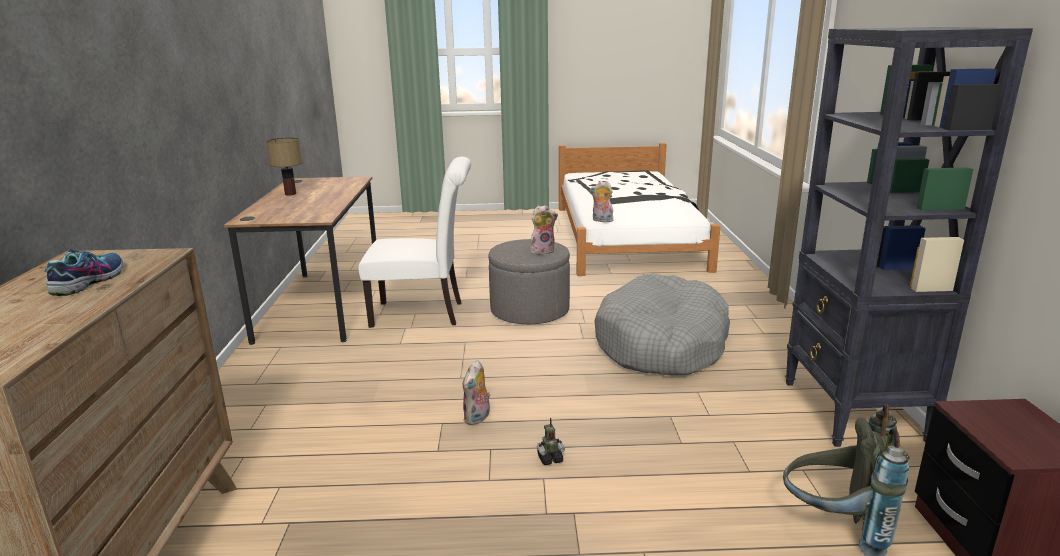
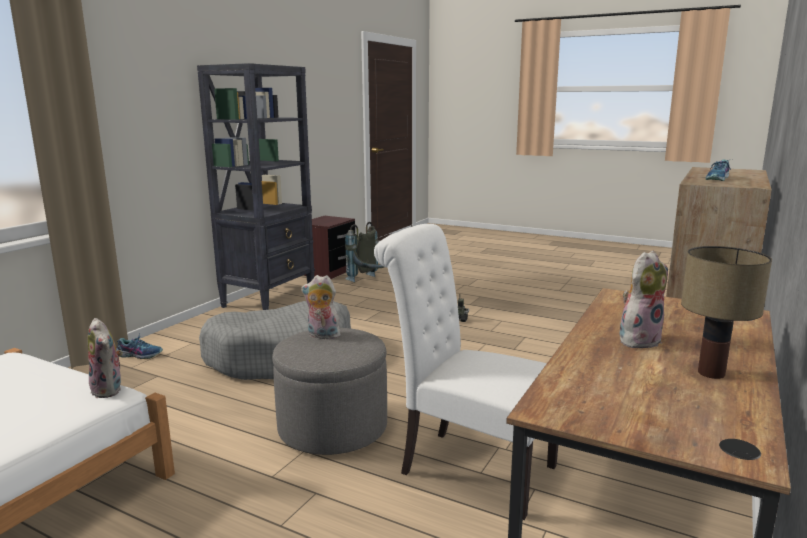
camera: 150 degrees left, 5 degrees down
plush toy [463,360,490,426] -> plush toy moved to [619,251,668,348]
none -> shoe [116,334,163,359]

